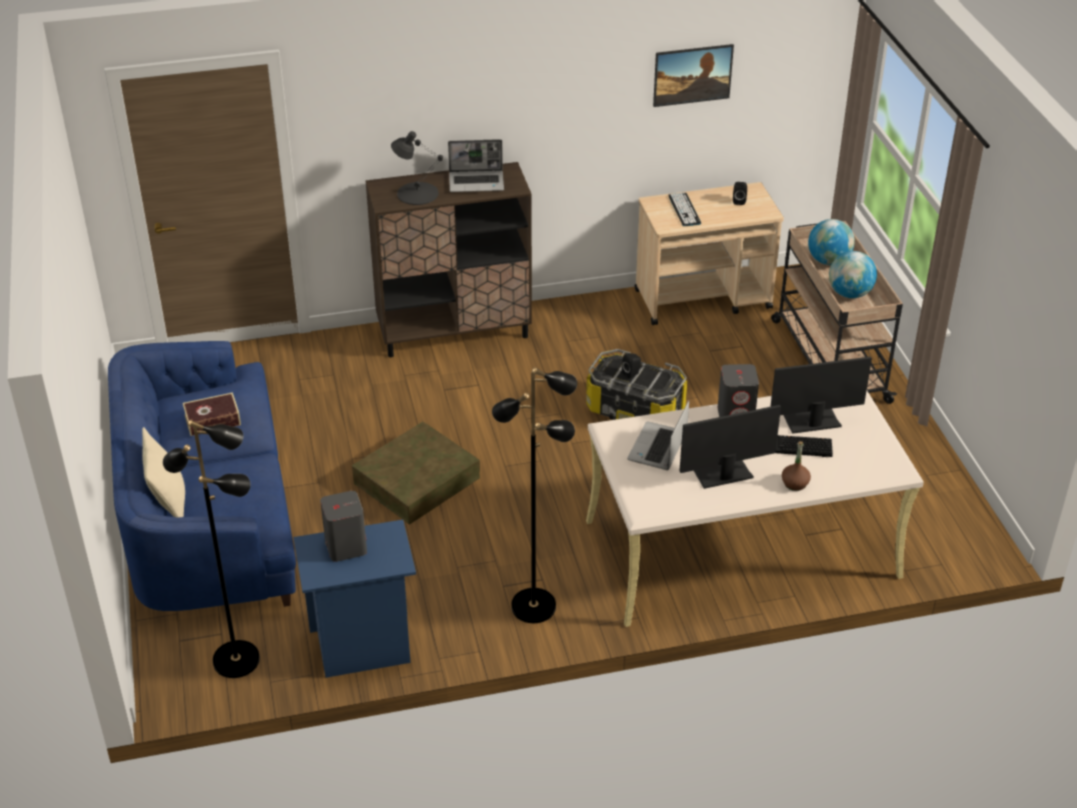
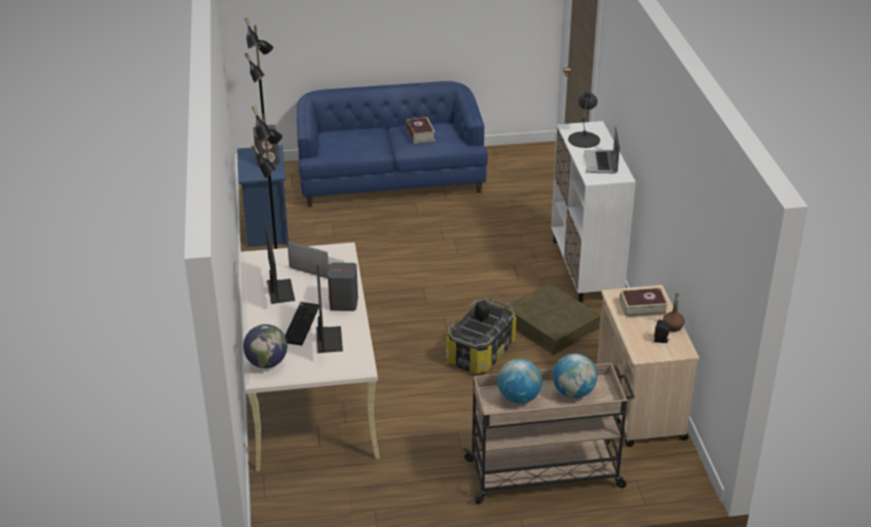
camera: 95 degrees right, 5 degrees down
beige pillow [142,427,185,518] -> none
brown storage box [352,422,480,524] -> brown storage box moved to [504,283,600,355]
brown cabinet [366,162,532,357] -> white cabinet [551,121,636,303]
picture [653,44,734,107] -> none
keyboard [668,192,701,226] -> book [620,288,668,318]
brown bottle [782,441,811,491] -> brown bottle moved to [663,292,685,332]
none -> globe [243,324,287,368]

